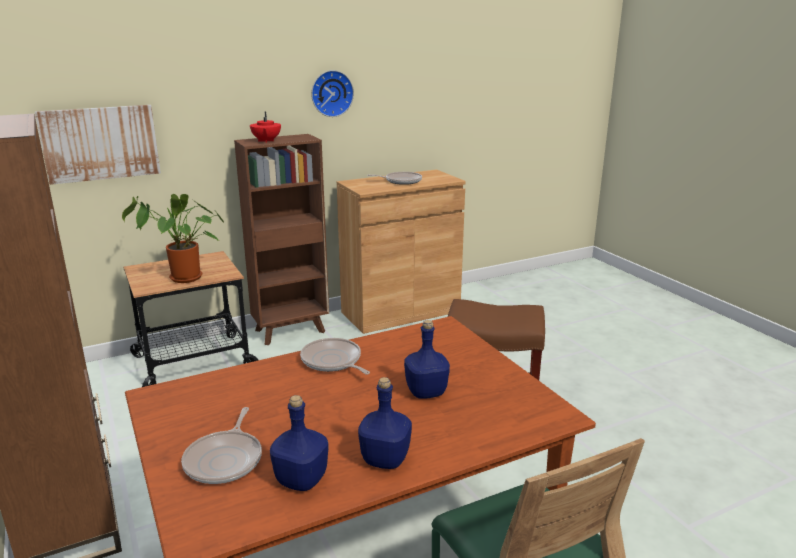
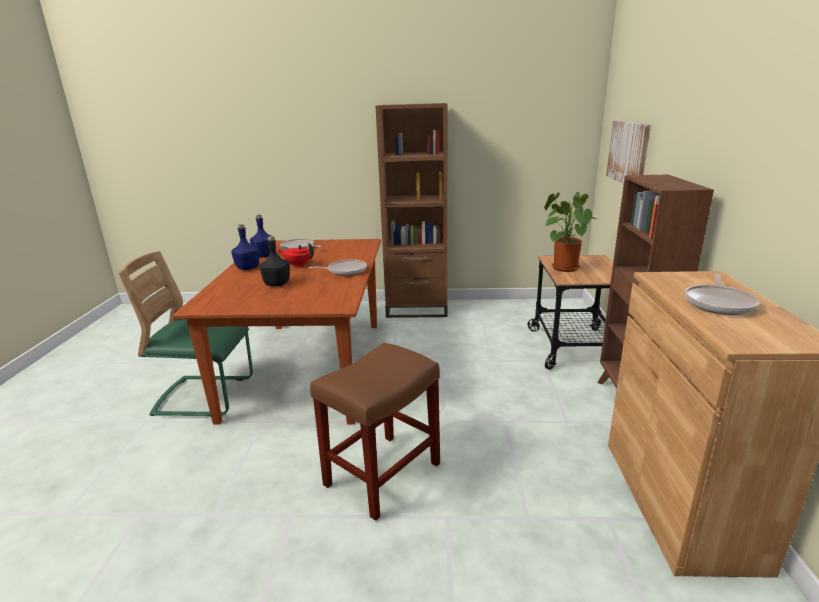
camera: 120 degrees right, 0 degrees up
red teapot [250,111,281,143] -> red teapot moved to [279,243,314,267]
wall clock [311,70,354,117] -> none
blue bottle [404,320,450,399] -> black bottle [260,236,290,286]

